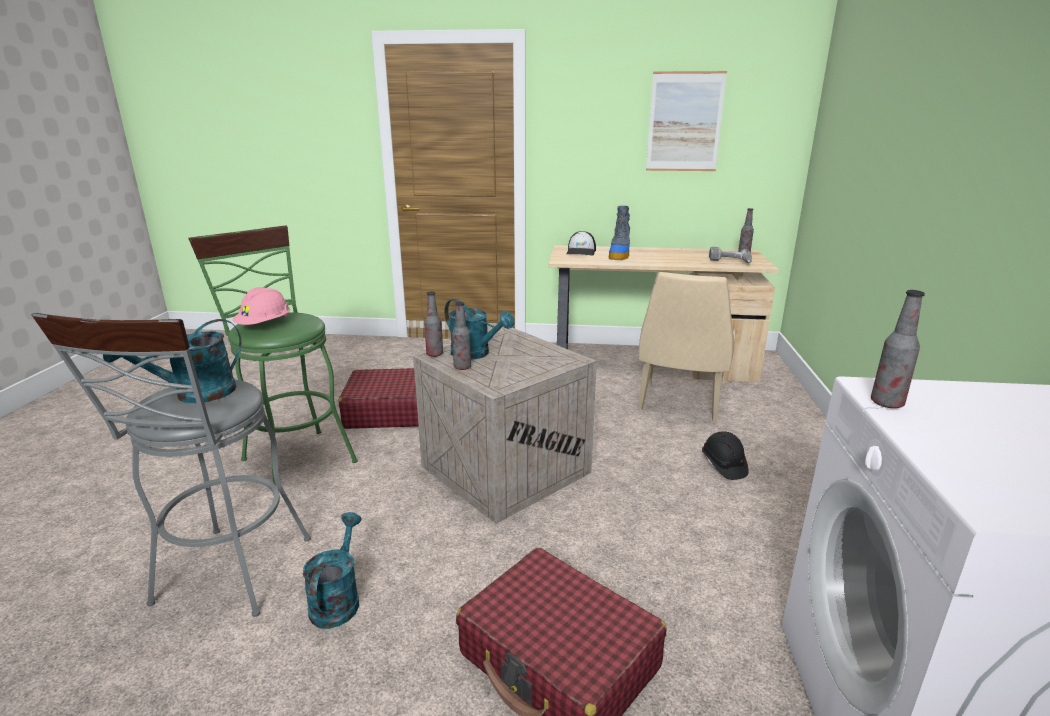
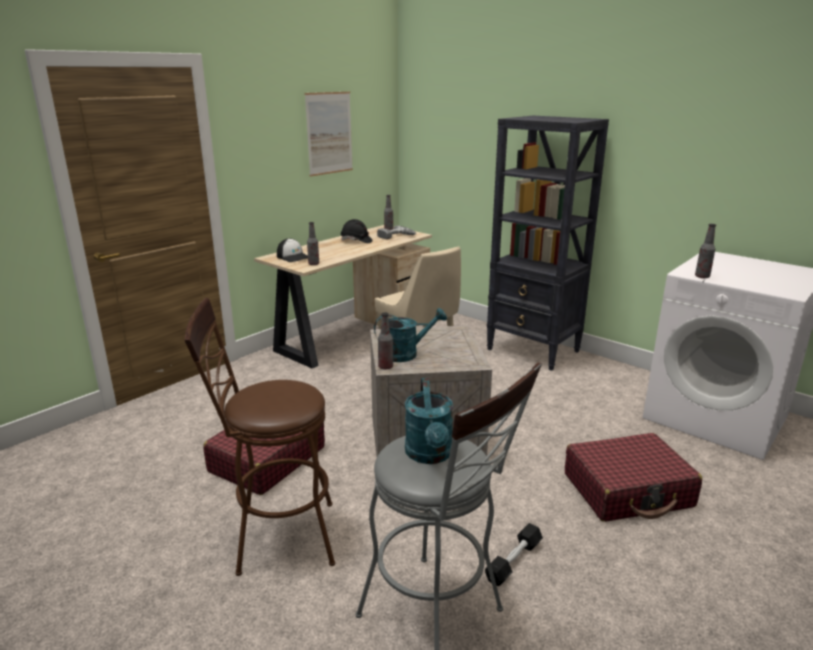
camera: 55 degrees left, 0 degrees up
green stool [188,225,358,495] -> brown stool [184,298,335,576]
pink hard hat [233,287,290,325] -> none
turquoise watering can [303,512,362,629] -> black dumbbell [485,523,543,586]
bottle [452,302,471,370] -> bottle moved to [307,222,319,265]
boot [609,206,630,260] -> none
black hard hat [702,431,749,480] -> black hard hat moved to [341,219,373,243]
none -> black bookcase [487,116,609,371]

